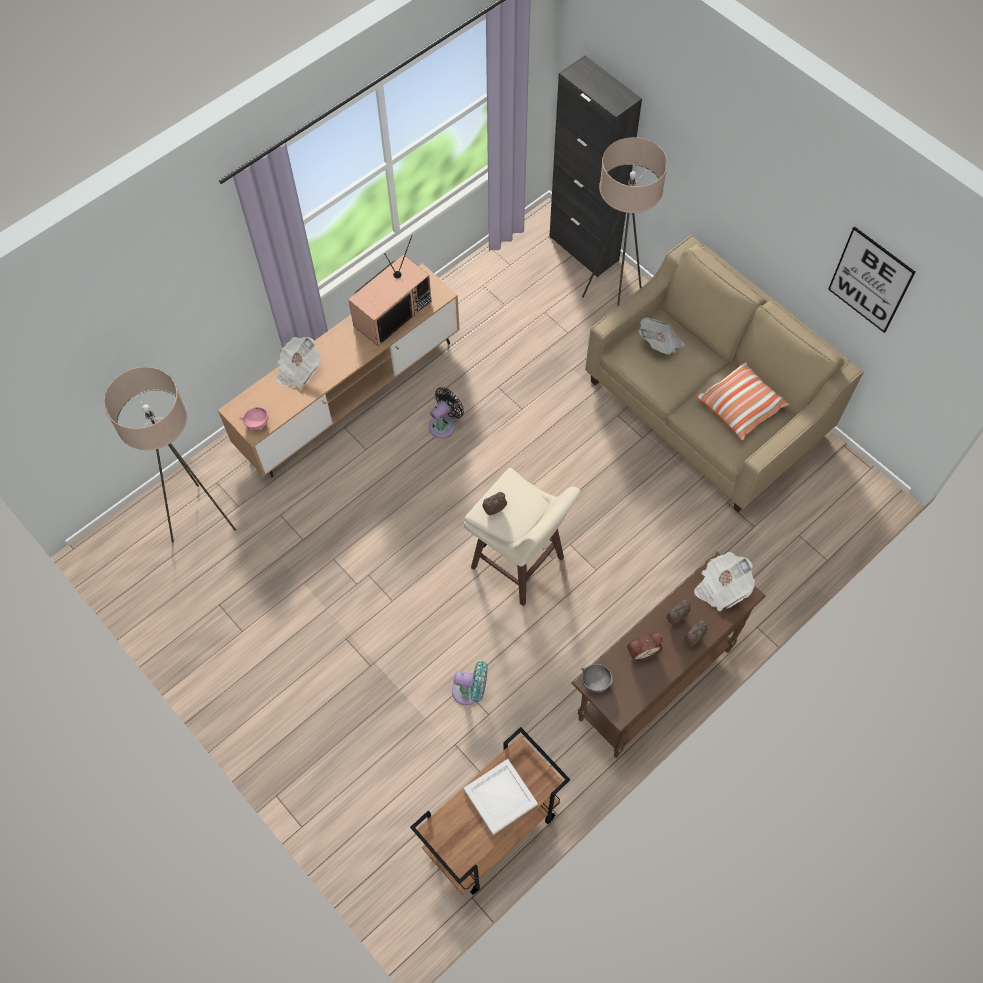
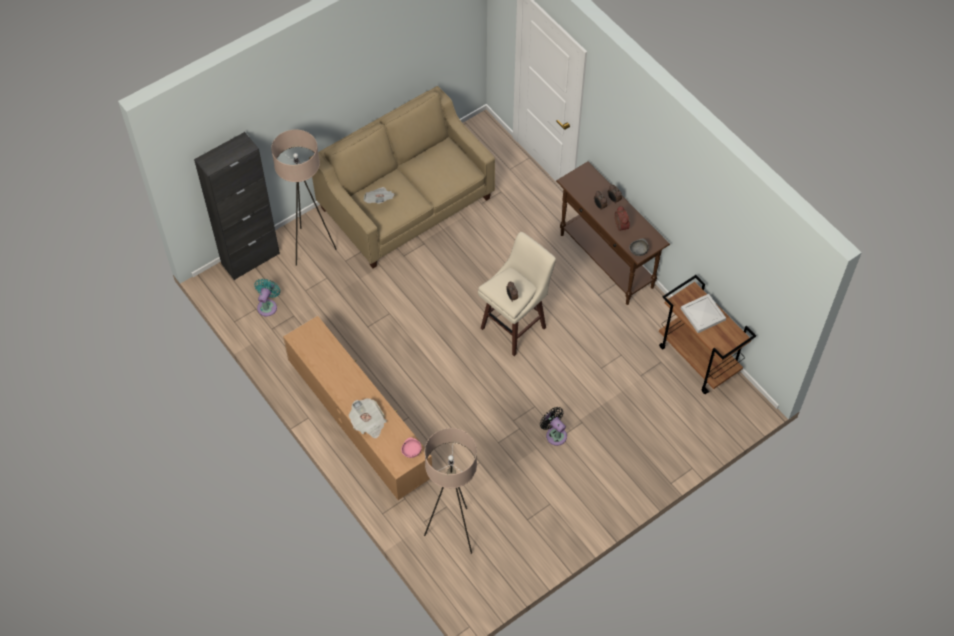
camera: 85 degrees left, 5 degrees down
television [348,235,432,346] -> none
black fan [429,387,464,438] -> black fan moved to [540,407,567,446]
turquoise fan [452,661,488,705] -> turquoise fan moved to [254,279,280,316]
newspaper [694,552,755,611] -> none
pillow [695,361,790,440] -> none
picture [828,226,916,333] -> none

